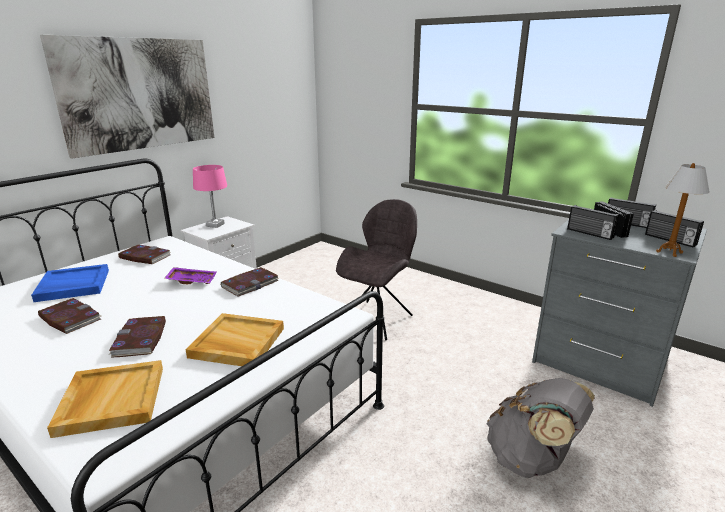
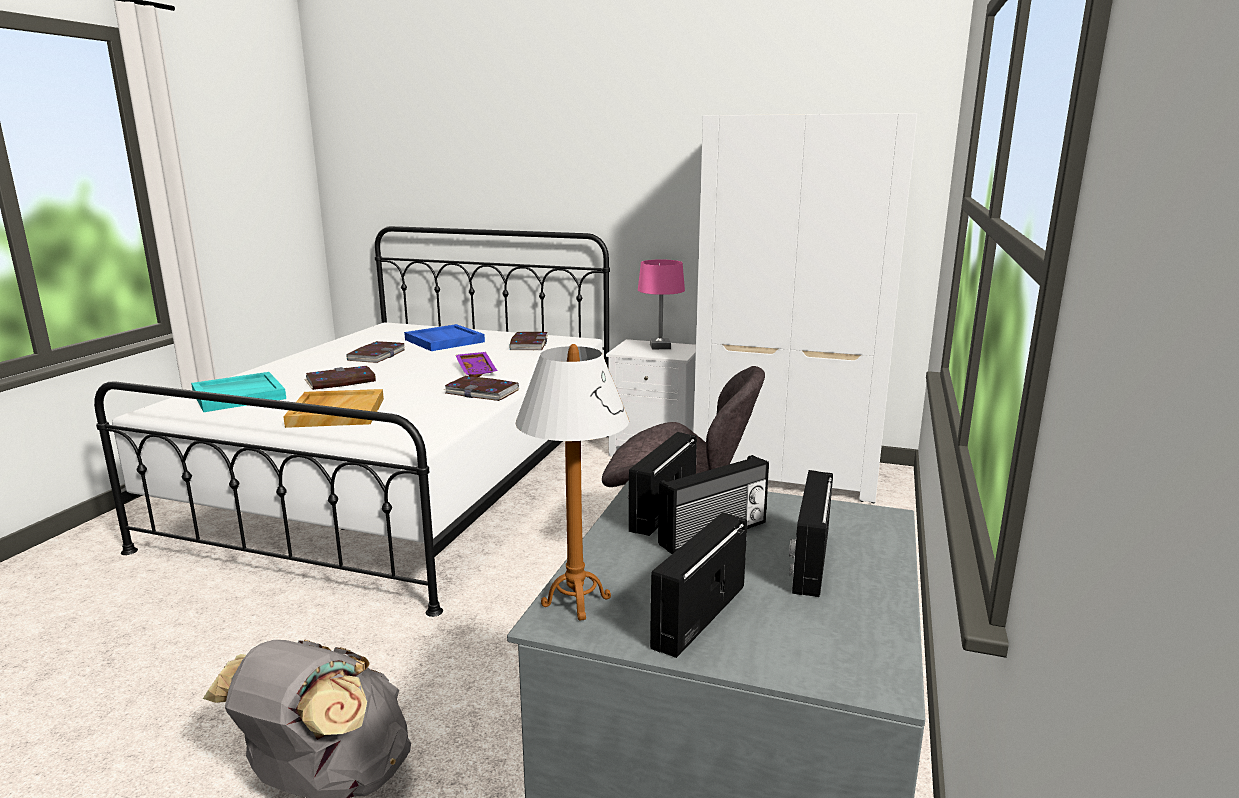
camera: 70 degrees right, 5 degrees down
picture [40,35,214,158] -> none
beige tray [47,360,163,438] -> turquoise tray [191,372,286,412]
none -> white wardrobe [693,113,917,503]

